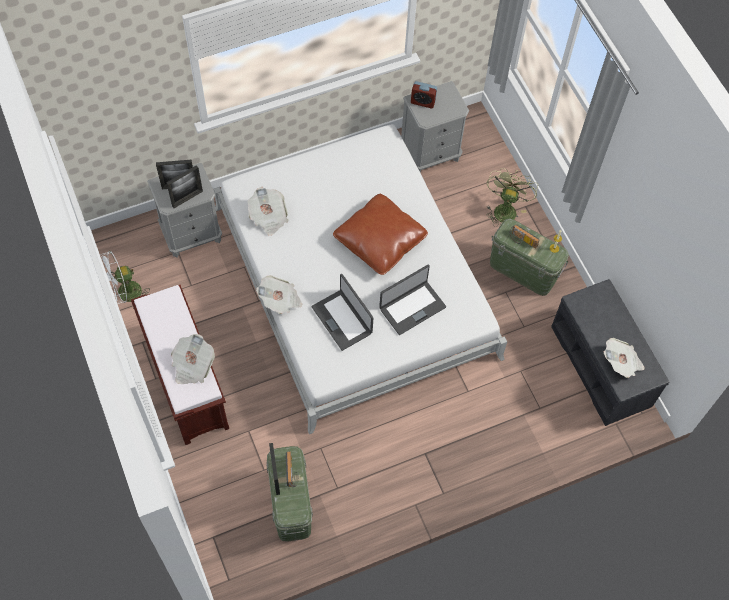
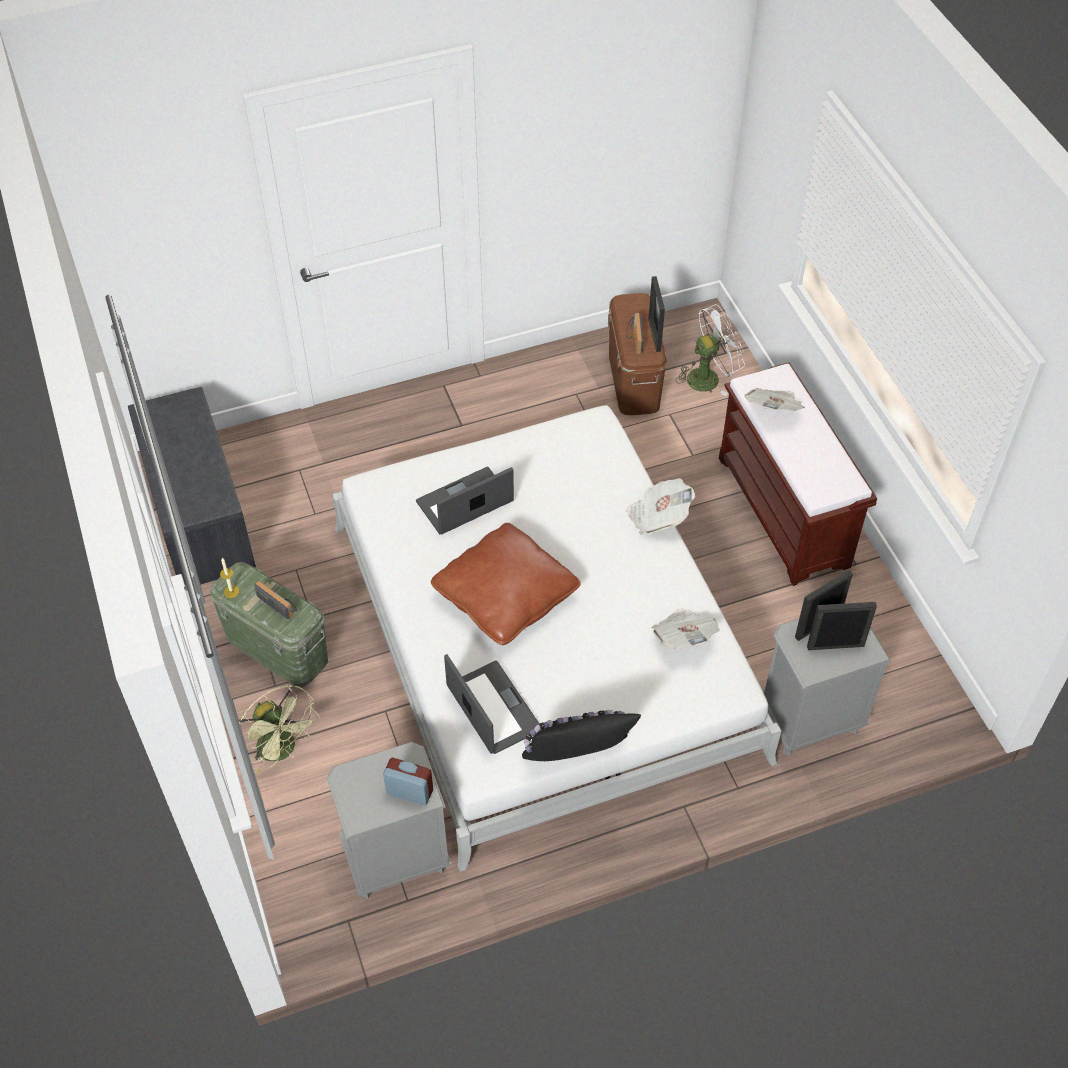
camera: 175 degrees left, 10 degrees down
white fan [100,251,150,309] -> white fan moved to [676,304,745,396]
green storage box [266,446,313,542] -> brown storage box [608,293,667,415]
laptop [312,274,373,351] -> laptop moved to [444,654,542,754]
green fan [486,168,538,227] -> green fan turned 60 degrees counterclockwise [239,684,320,775]
newspaper [604,338,645,378] -> none
none -> black pillow [522,710,641,761]

